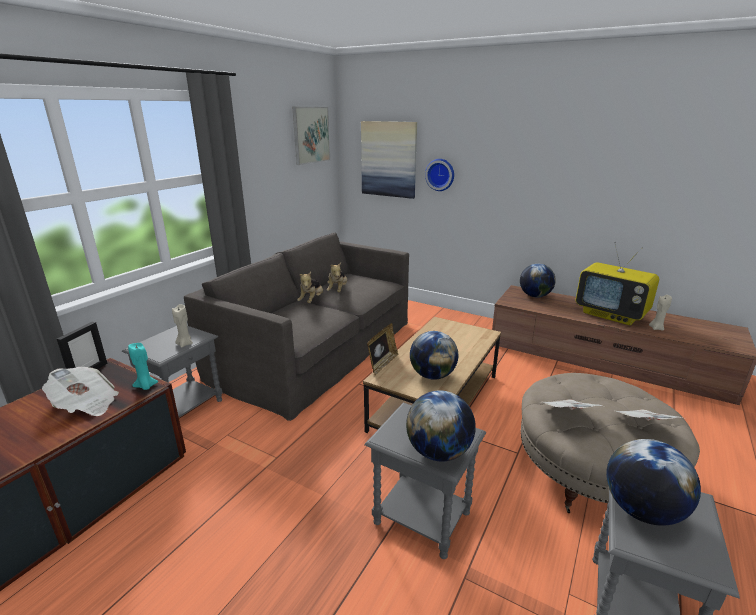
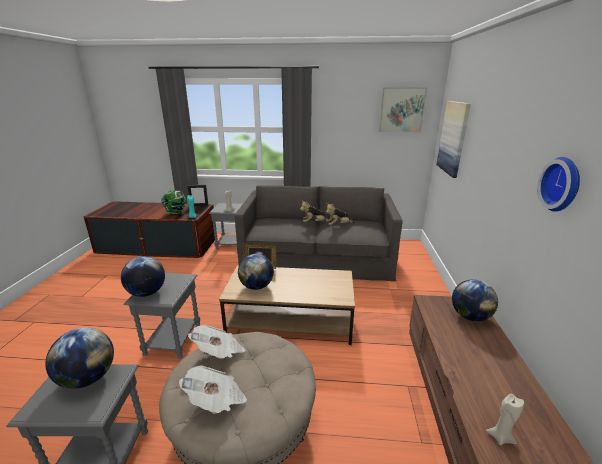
camera: 65 degrees right, 0 degrees up
newspaper [42,367,119,416] -> globe [161,190,186,214]
wall clock [425,159,454,191] -> wall clock moved to [537,157,580,212]
television [576,242,659,325] -> none

